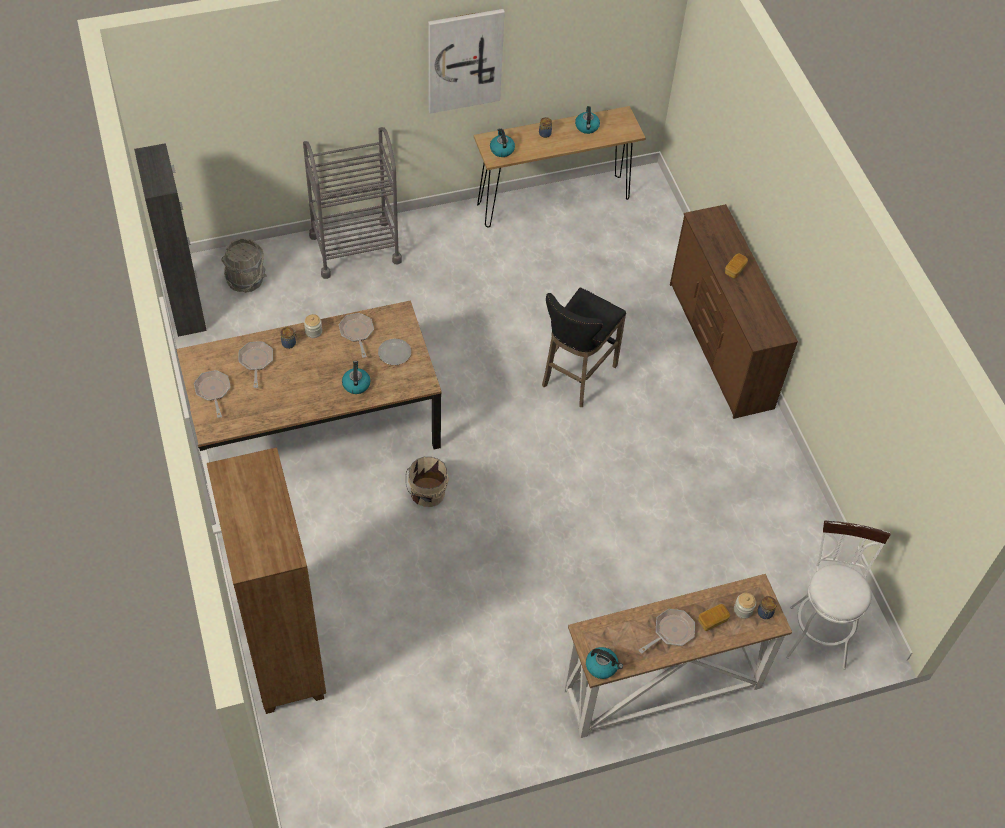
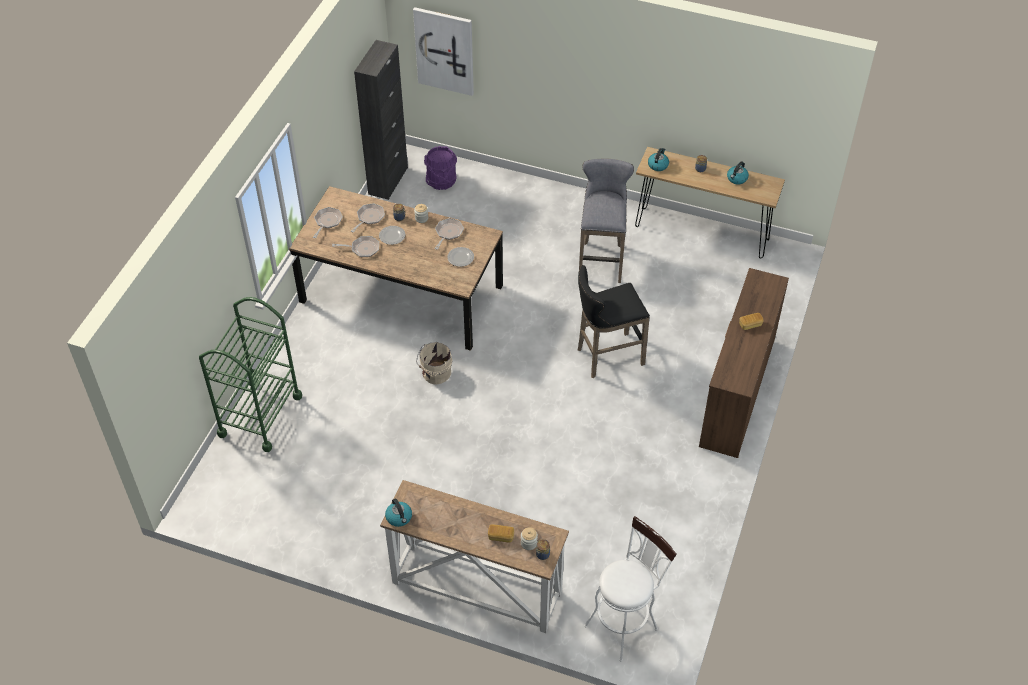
camera: 40 degrees right, 5 degrees down
brown bookcase [207,447,326,714] -> green cart [199,297,302,452]
grey bucket [221,238,267,293] -> purple bucket [424,146,457,190]
grey cart [303,127,402,279] -> none
kettle [342,361,371,394] -> none
picture [428,9,505,114] -> picture moved to [413,7,474,96]
frying pan [638,609,695,654] -> frying pan moved to [332,236,379,257]
none -> plate [379,226,405,245]
none -> grey stool [579,159,634,283]

